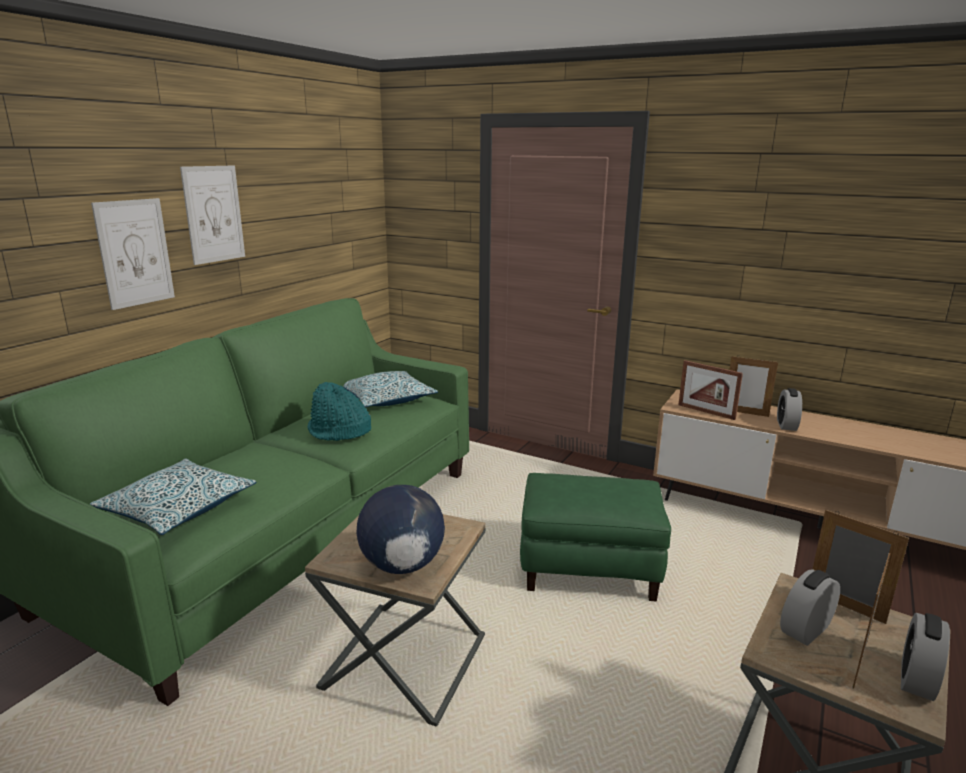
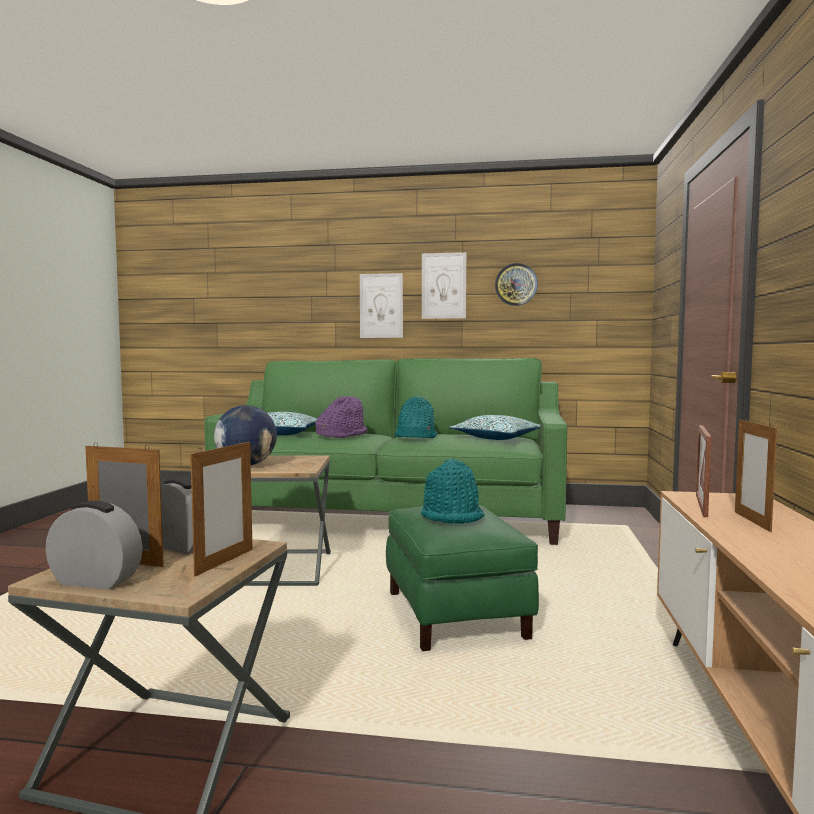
camera: 70 degrees right, 15 degrees down
alarm clock [777,388,802,431] -> none
none -> purple hat [315,396,367,438]
none -> turquoise hat [421,458,485,524]
none -> wall clock [495,263,538,306]

